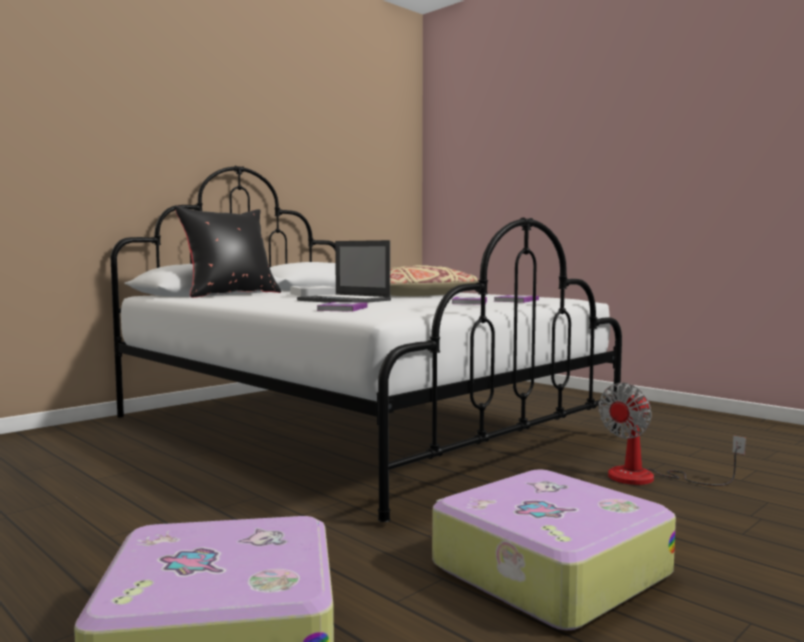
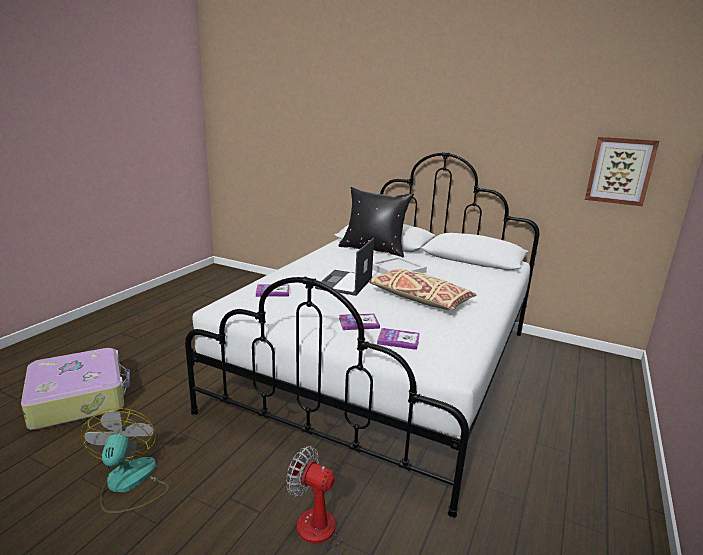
camera: 70 degrees right, 15 degrees up
suitcase [432,469,676,630] -> fan [81,408,169,513]
none -> picture [585,137,659,206]

